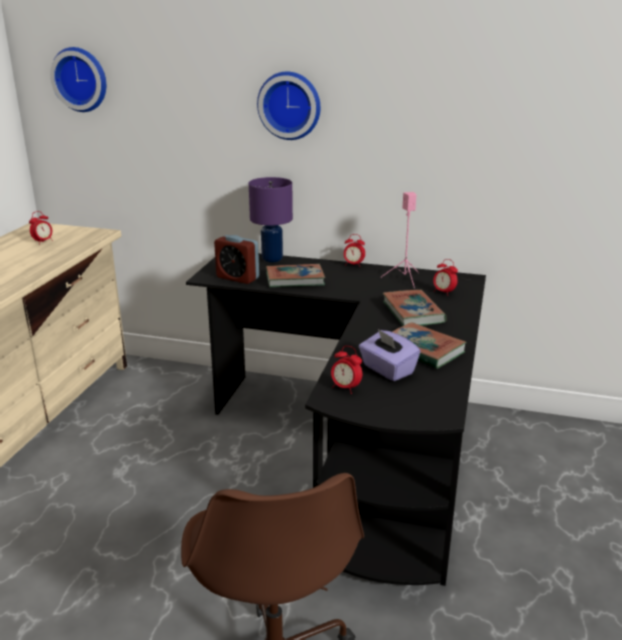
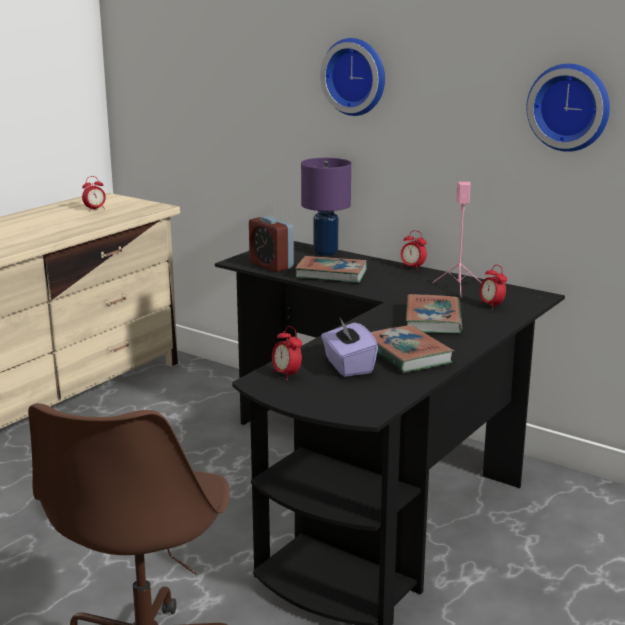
camera: 20 degrees right, 5 degrees down
wall clock [50,47,106,112] -> wall clock moved to [527,64,610,152]

